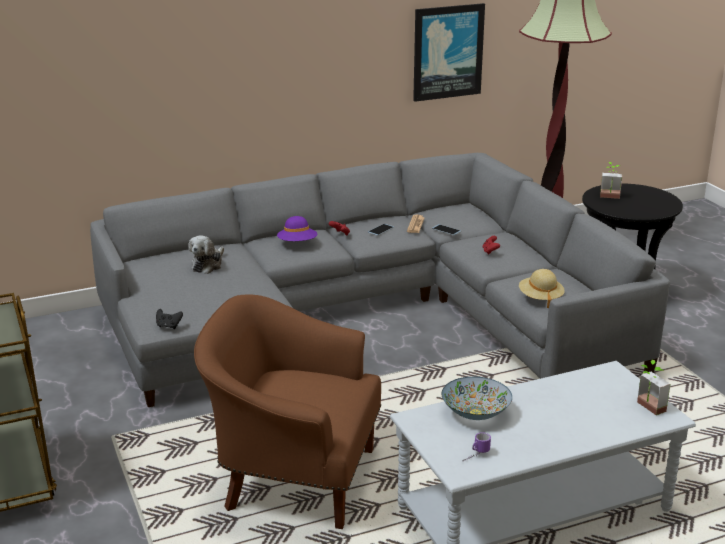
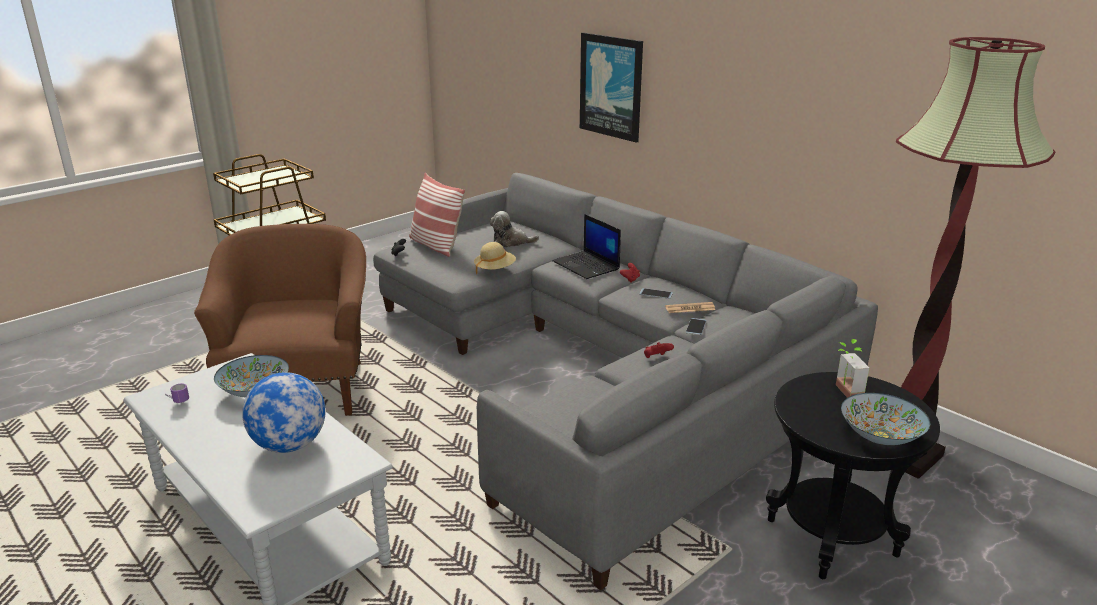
camera: 70 degrees right, 0 degrees up
purple hat [277,216,317,241] -> laptop [552,214,621,279]
picture [413,3,485,102] -> picture moved to [580,32,643,143]
beige hat [519,269,565,308] -> beige hat moved to [474,242,516,274]
potted plant [637,360,670,415] -> none
none -> globe [242,372,326,453]
none -> pillow [409,173,465,257]
none -> bowl [841,393,930,445]

